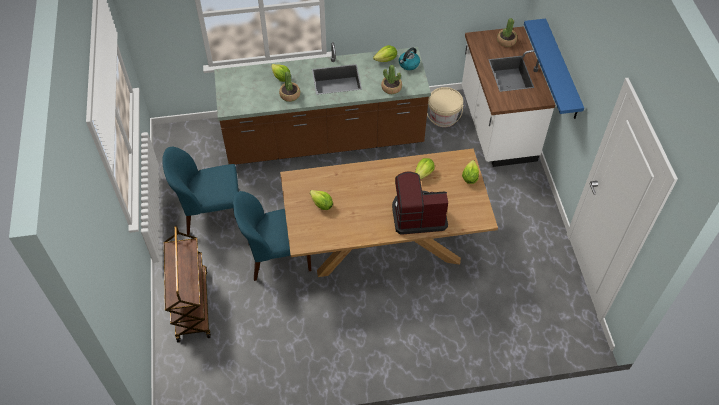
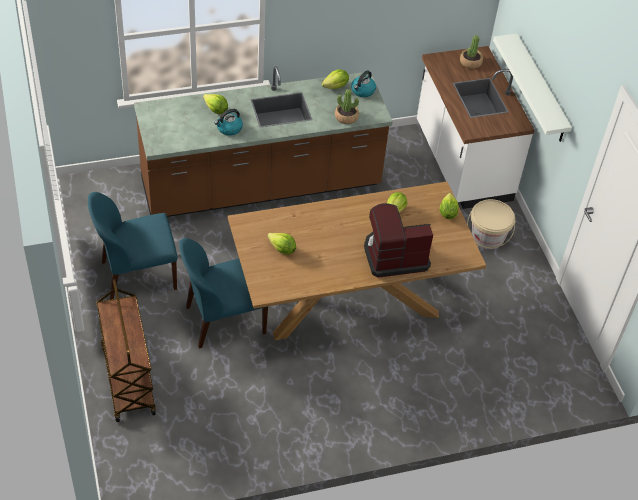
camera: 10 degrees left, 5 degrees down
potted plant [279,72,300,102] -> kettle [214,109,243,136]
beige bucket [427,87,463,127] -> beige bucket moved to [467,199,516,249]
blue shelf [524,19,584,119] -> white shelf [493,34,572,142]

